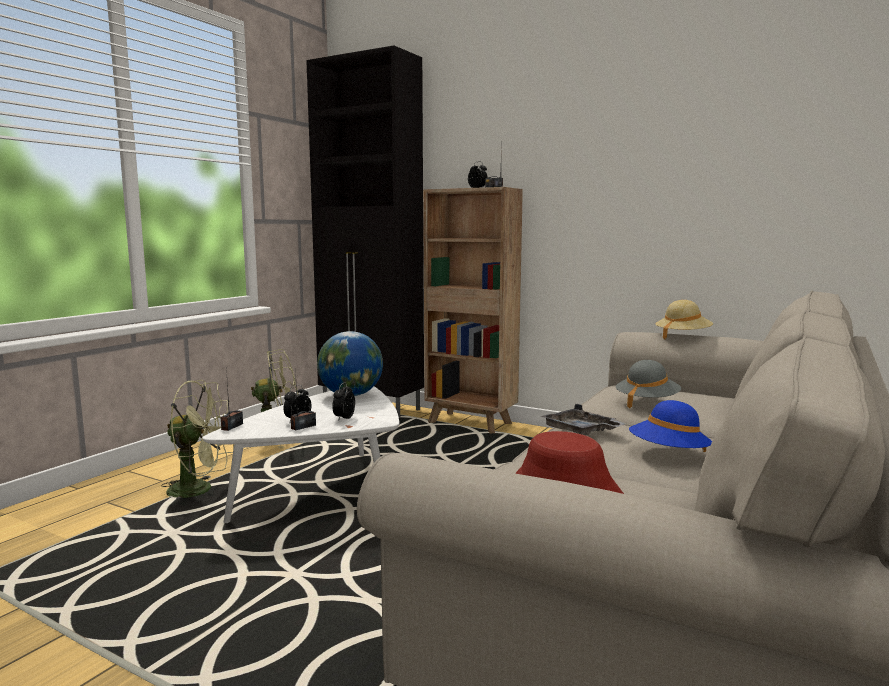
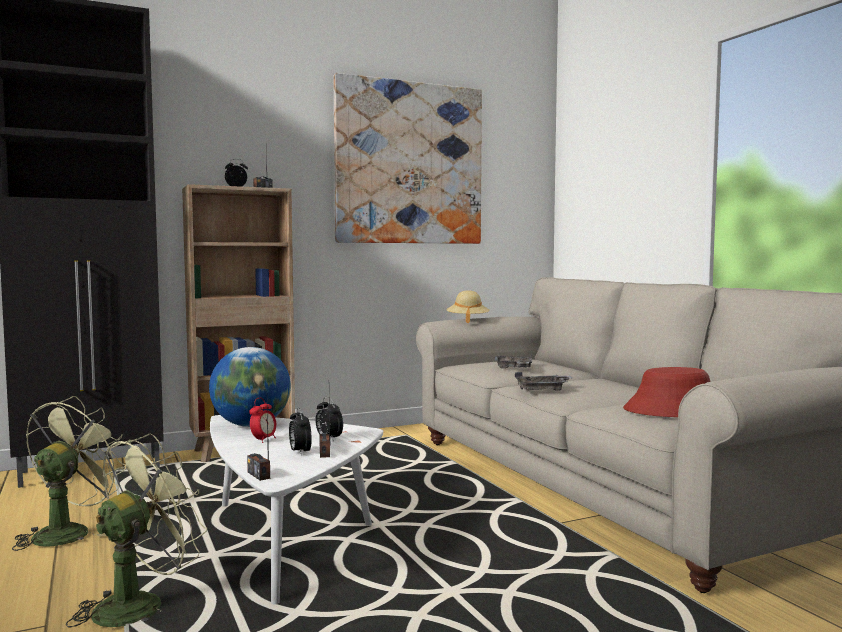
camera: 55 degrees left, 5 degrees down
grey hat [616,360,681,409] -> grey tray [495,353,532,368]
blue hat [629,400,712,452] -> none
none -> alarm clock [249,398,276,443]
none -> picture [333,73,482,244]

